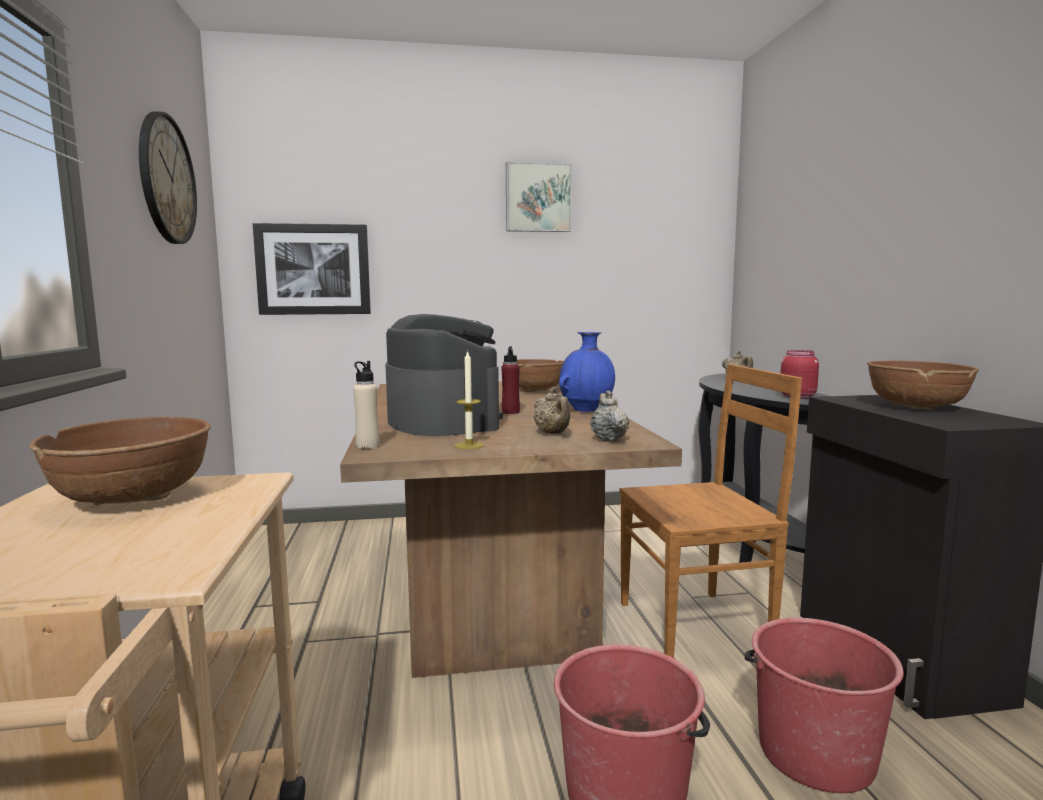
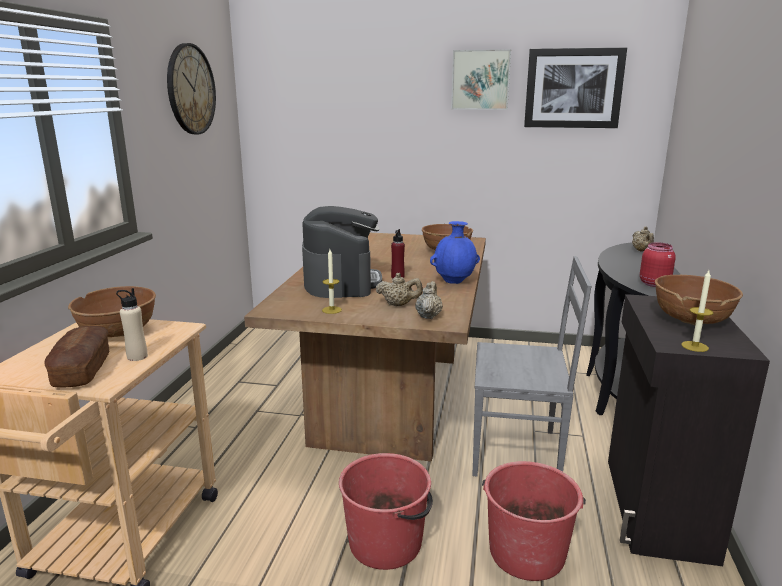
camera: 20 degrees right, 10 degrees up
picture [253,223,371,315] -> picture moved to [524,48,627,128]
beige bottle [353,361,380,449] -> beige bottle moved to [116,288,148,361]
beige teapot [534,387,570,434] -> beige teapot turned 75 degrees counterclockwise [376,273,423,306]
brown chair [619,364,802,658] -> grey chair [472,256,592,476]
none -> bread [45,326,109,387]
none -> candle [681,271,713,352]

